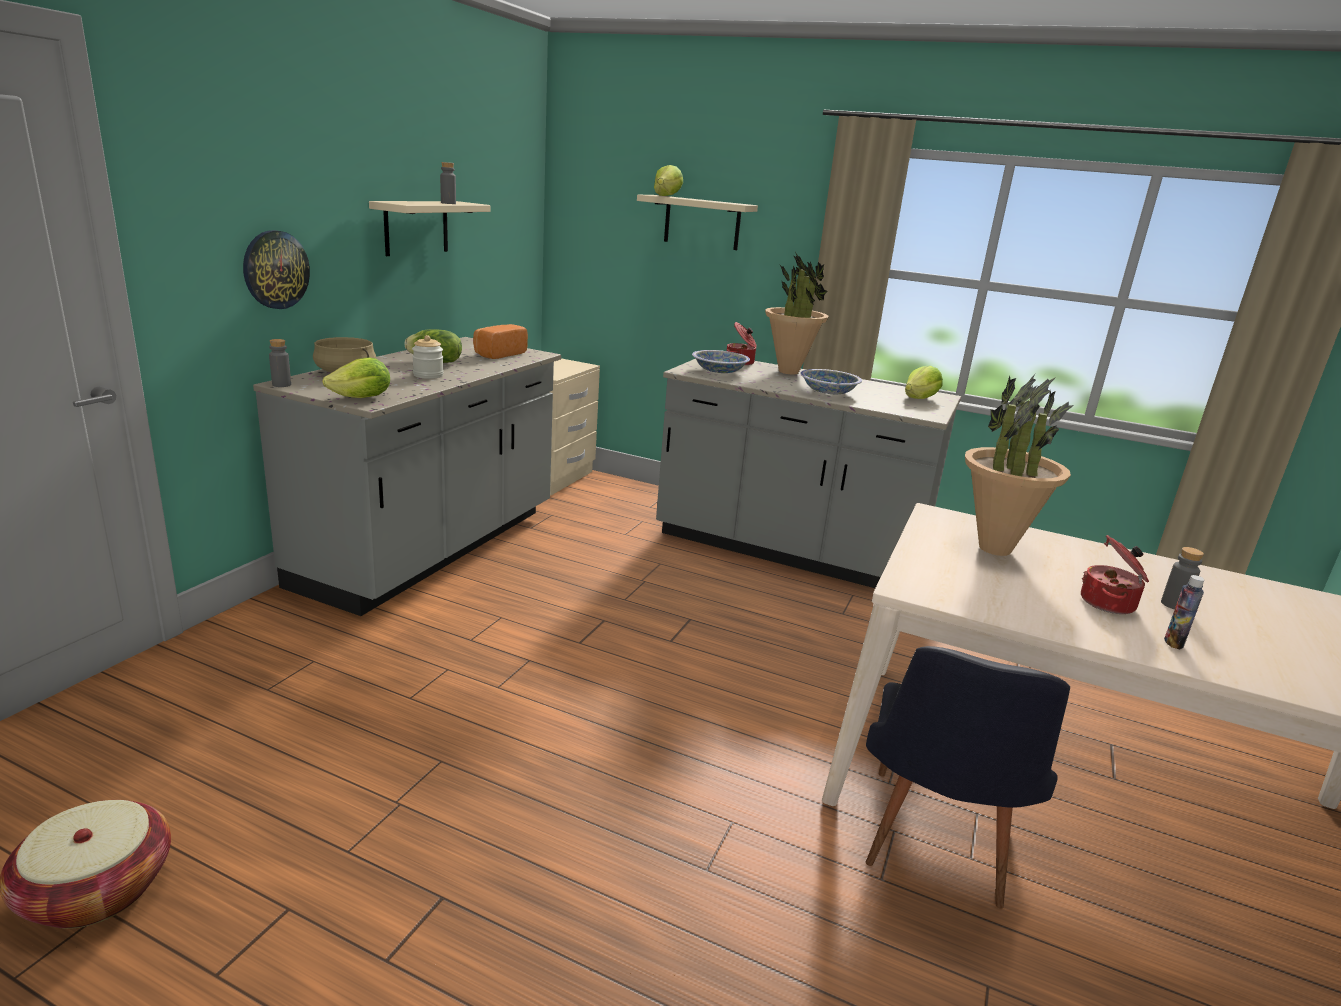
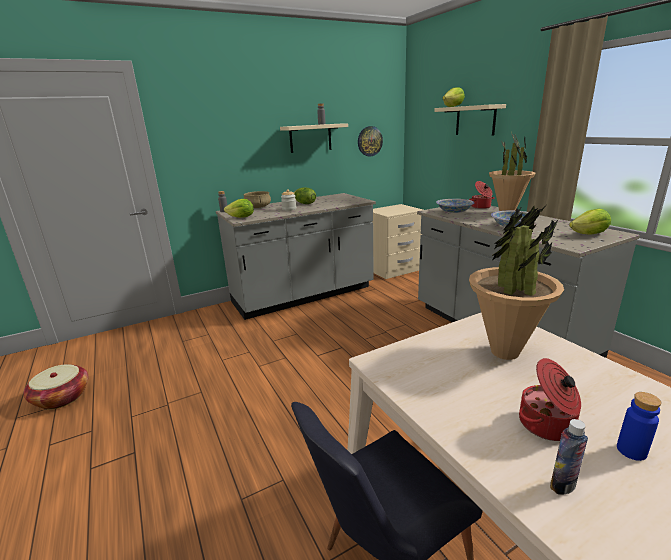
camera: 40 degrees right, 0 degrees up
wall clock [243,230,310,309] -> wall clock moved to [358,126,383,156]
bread [473,324,528,359] -> none
grey bottle [1161,547,1204,609] -> blue bottle [617,392,661,461]

